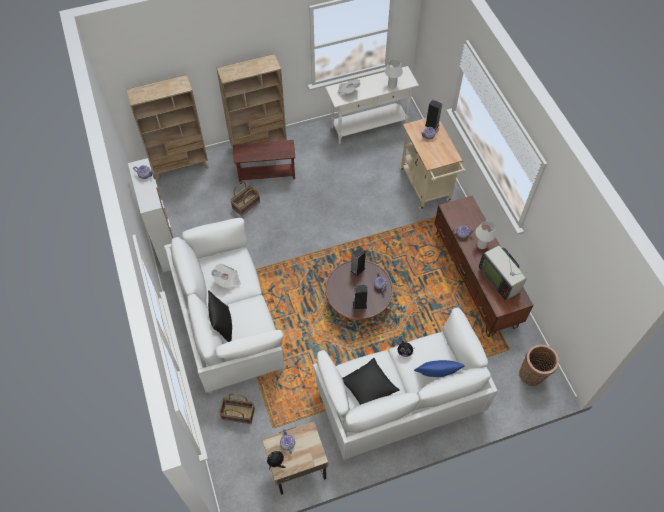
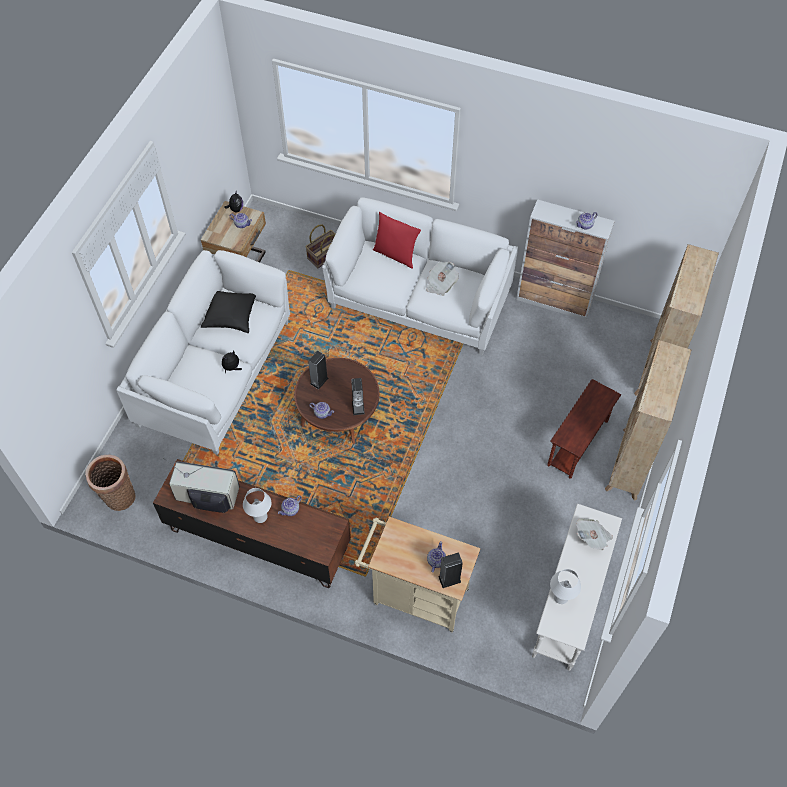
camera: 130 degrees right, 0 degrees up
black pillow [208,290,232,342] -> red pillow [373,212,421,269]
basket [230,181,260,216] -> none
blue pillow [414,360,465,377] -> none

